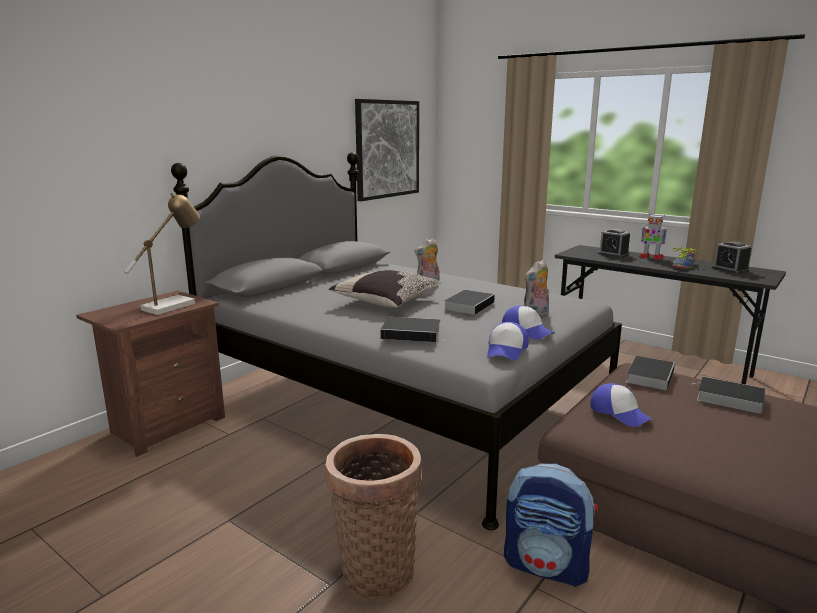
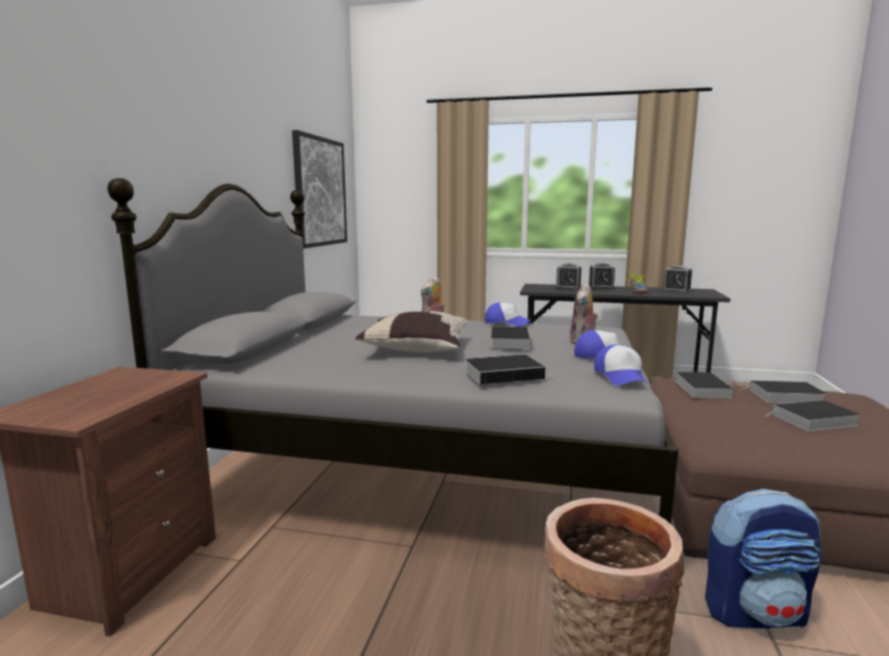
camera: 25 degrees left, 5 degrees down
table lamp [124,193,200,315] -> none
cap [590,383,653,427] -> cap moved to [485,302,531,327]
toy robot [639,214,667,260] -> alarm clock [588,263,615,289]
none -> book [765,400,861,431]

